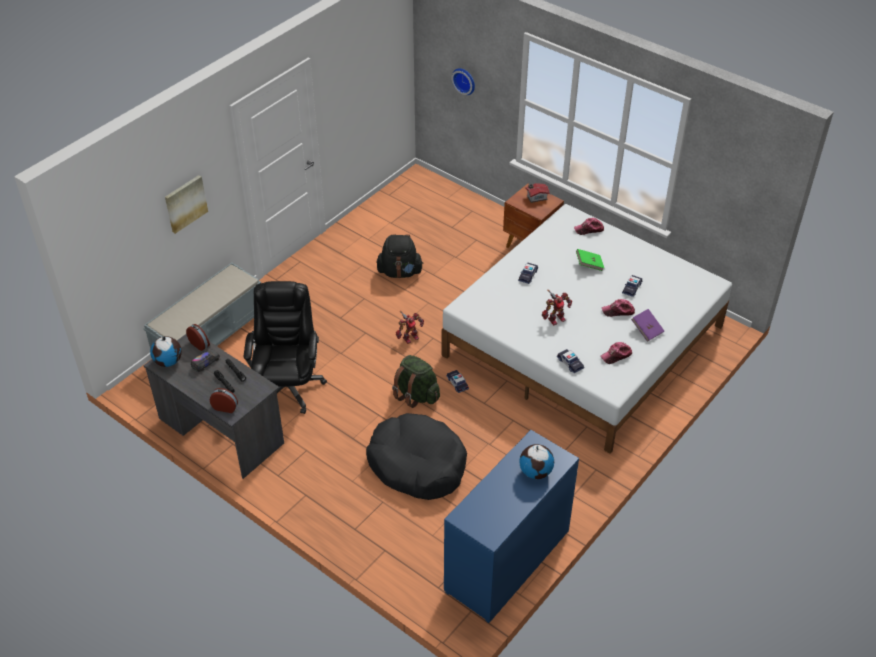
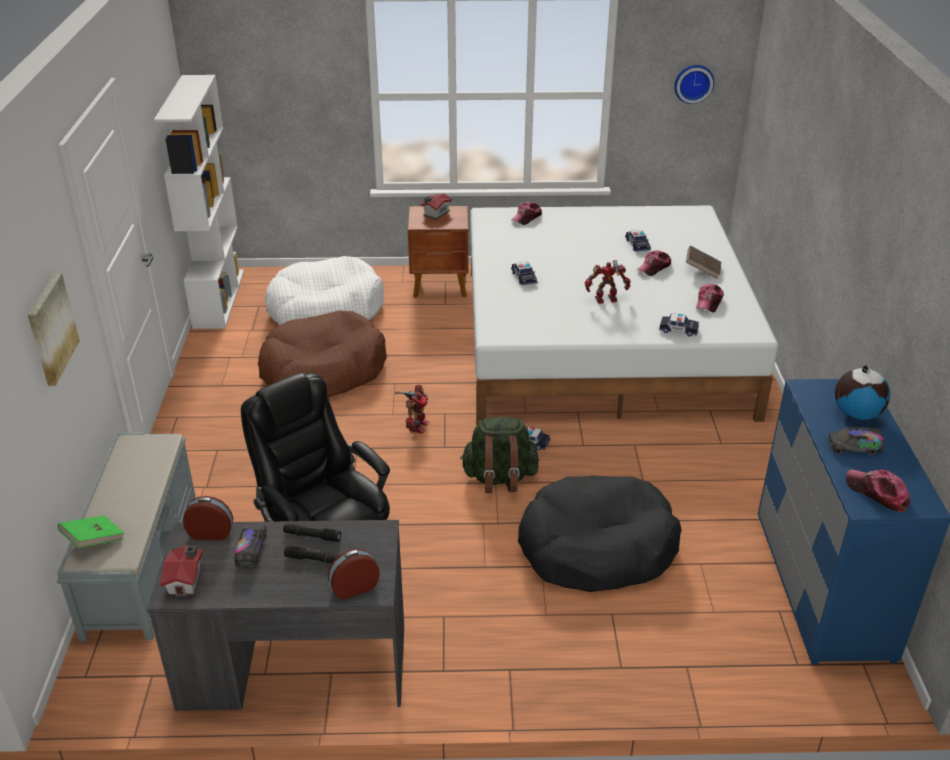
camera: 40 degrees left, 10 degrees down
globe [150,336,182,367] -> toy house [160,545,203,597]
black backpack [376,235,424,278] -> brown dog bed [258,310,387,398]
wall clock [451,68,475,95] -> wall clock moved to [674,65,714,104]
toy robot [542,290,572,325] -> toy robot turned 120 degrees counterclockwise [584,260,631,304]
green book [576,249,604,271] -> green book moved to [58,515,124,548]
purple book [631,309,664,342] -> brown book [686,246,721,279]
none -> white bookcase [154,75,244,329]
none -> white dog bed [265,256,384,325]
none -> toy truck [828,427,884,455]
none -> cap [846,469,910,512]

